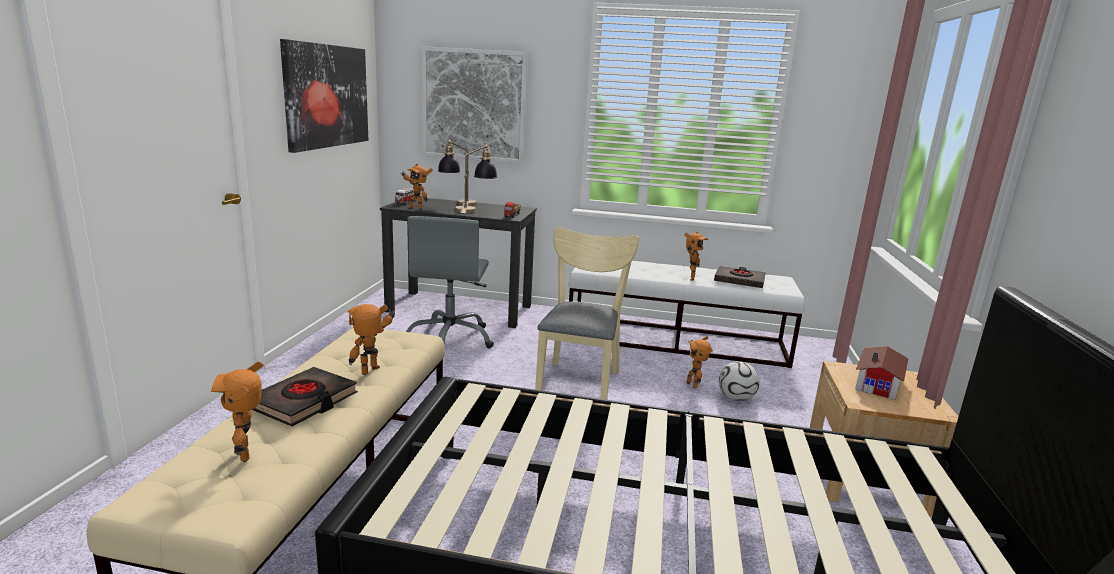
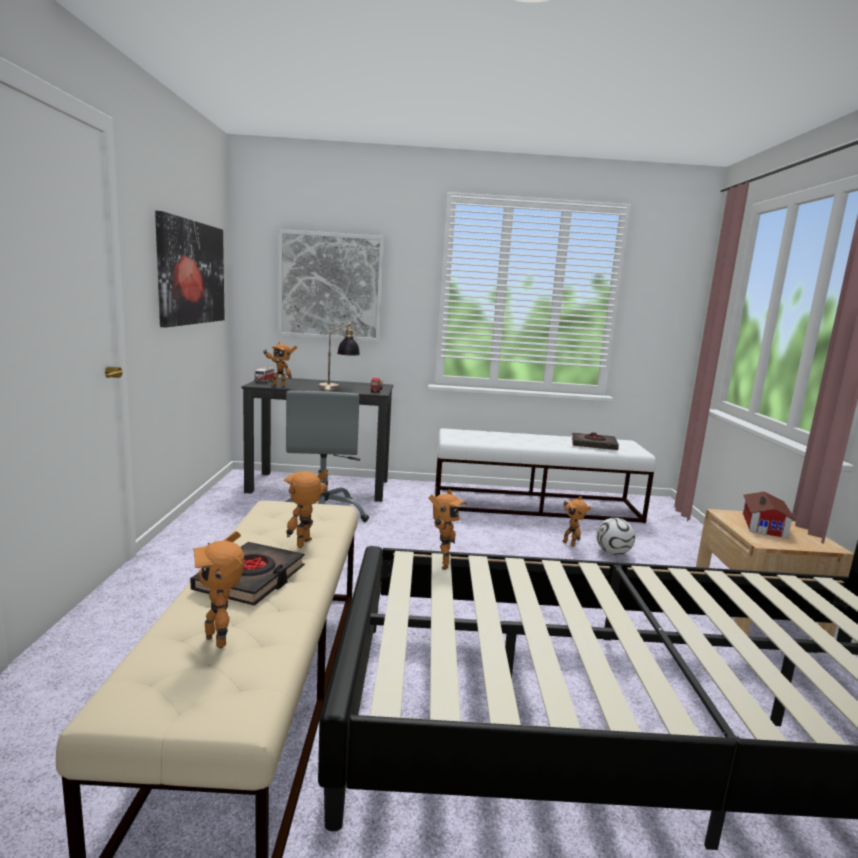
camera: 10 degrees left, 5 degrees down
table lamp [438,140,478,206] -> none
beige chair [535,227,639,400] -> none
toy robot [684,232,708,281] -> toy robot moved to [428,489,467,570]

